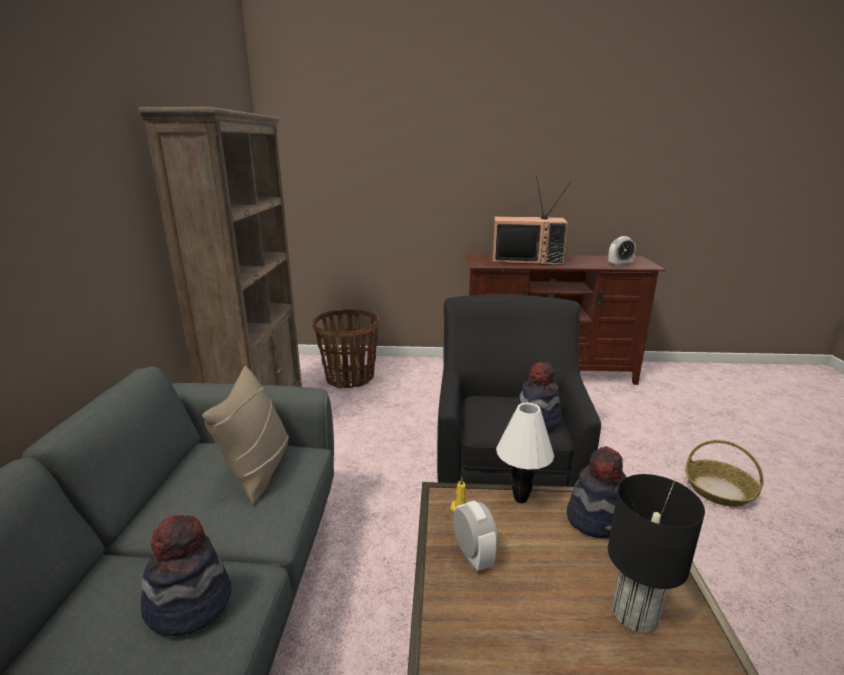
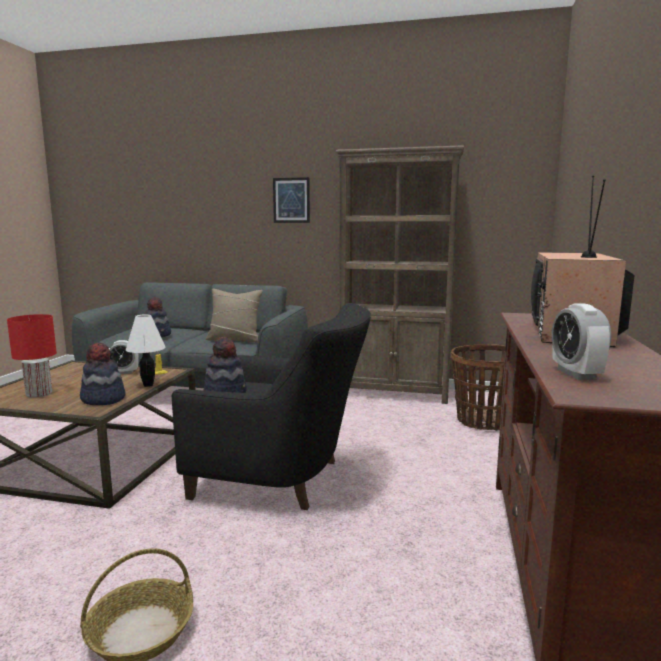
camera: 100 degrees right, 10 degrees down
black table lamp [608,474,705,633] -> red table lamp [7,314,57,398]
none -> picture [273,177,310,223]

